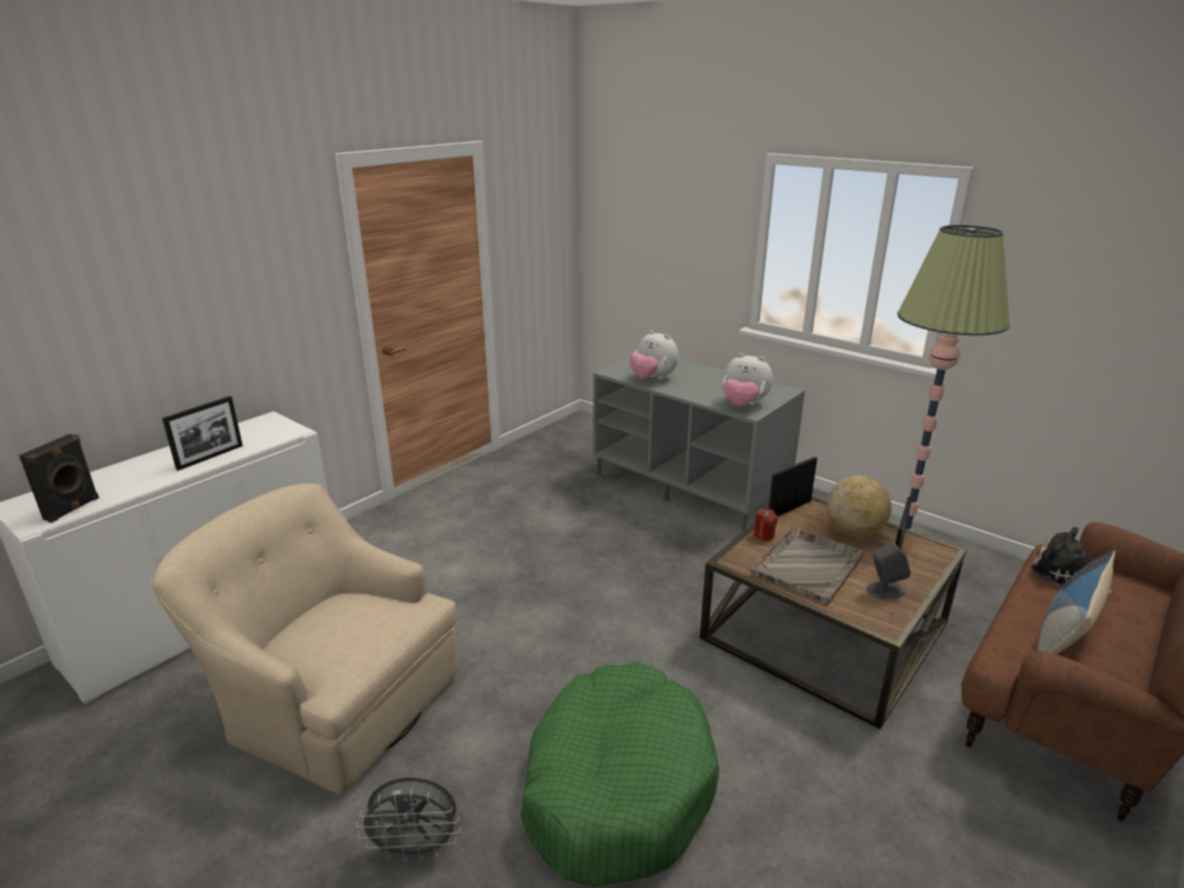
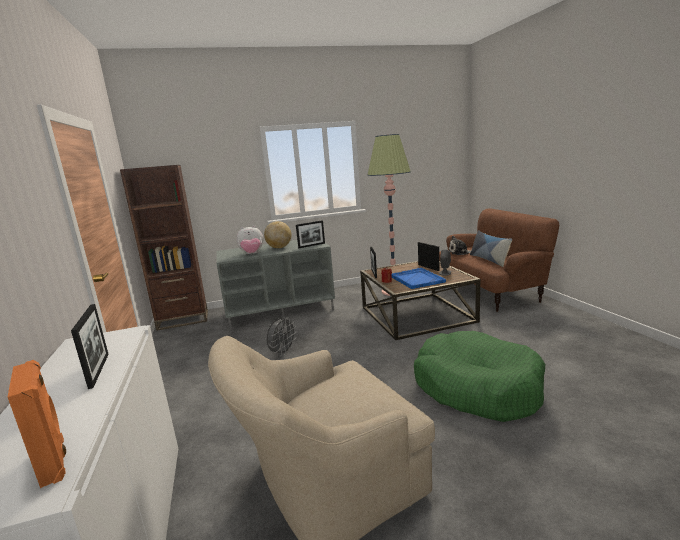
camera: 55 degrees left, 10 degrees down
black speaker [19,434,99,523] -> orange speaker [8,360,66,488]
grey fan [356,777,461,863] -> grey fan moved to [267,317,297,355]
plush toy [723,353,773,406] -> picture frame [296,220,325,248]
grey tray [751,526,864,604] -> blue tray [392,268,446,289]
globe [827,476,891,537] -> globe moved to [264,221,292,248]
none -> brown bookcase [120,165,208,331]

